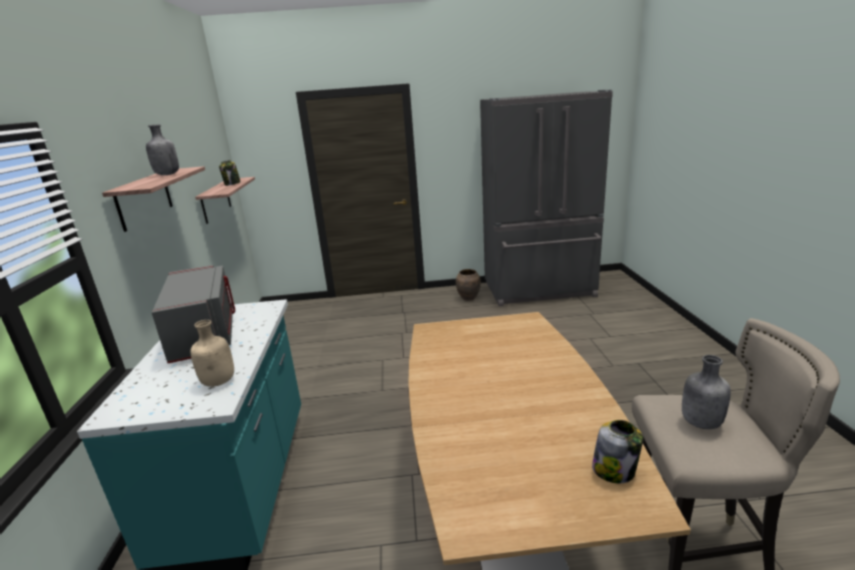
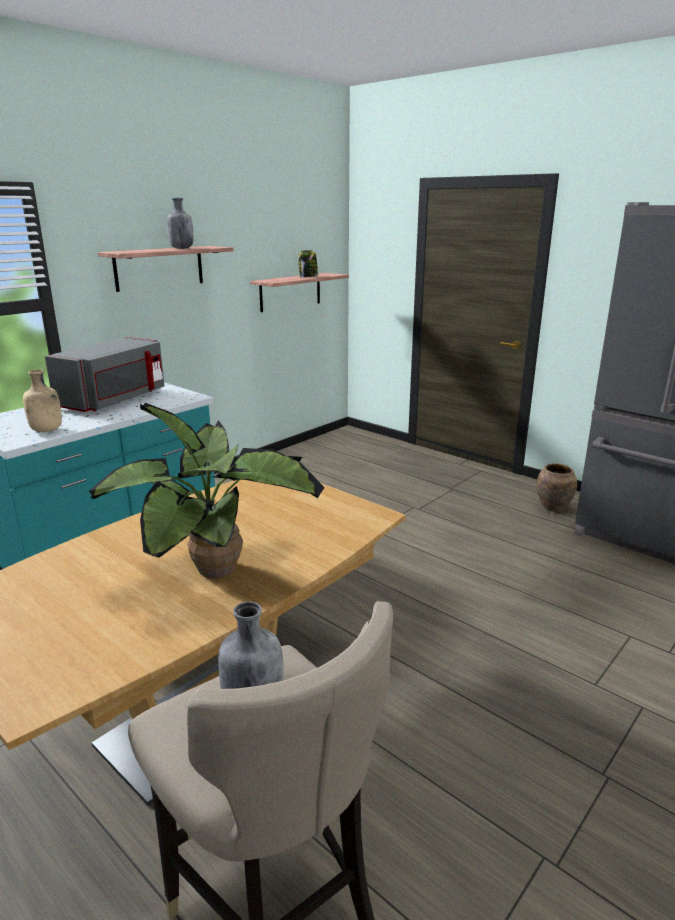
camera: 45 degrees right, 0 degrees up
jar [592,420,643,483] -> none
none -> potted plant [89,403,325,579]

